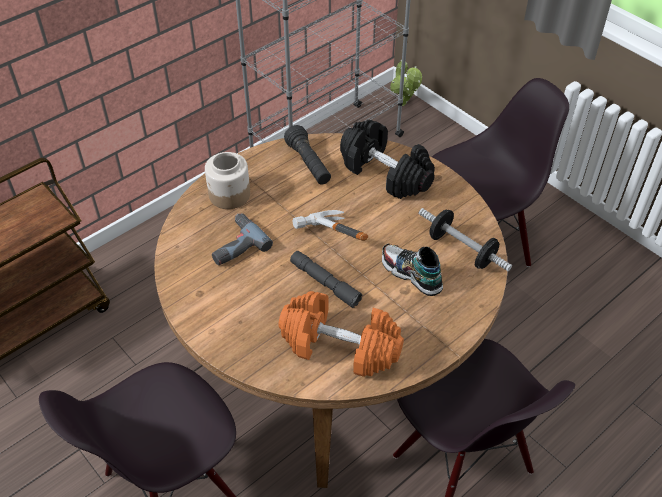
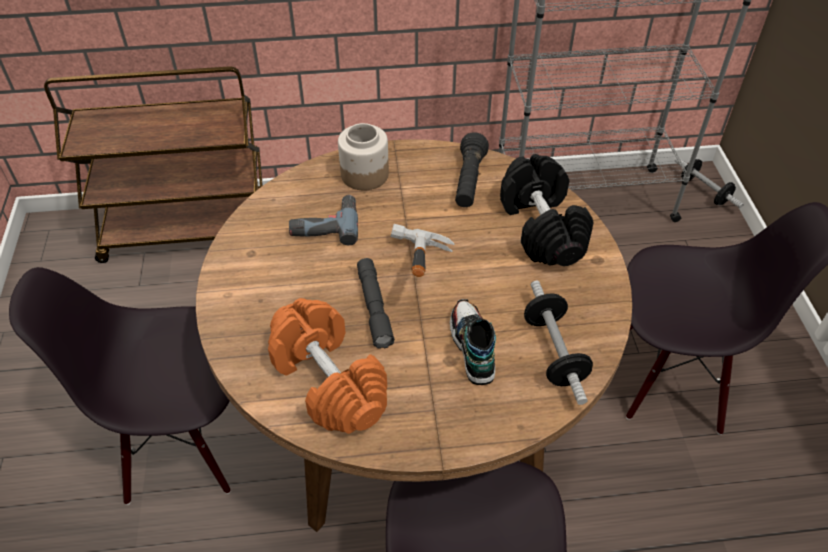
camera: 35 degrees right, 0 degrees up
potted plant [390,60,422,106] -> dumbbell [674,157,744,208]

